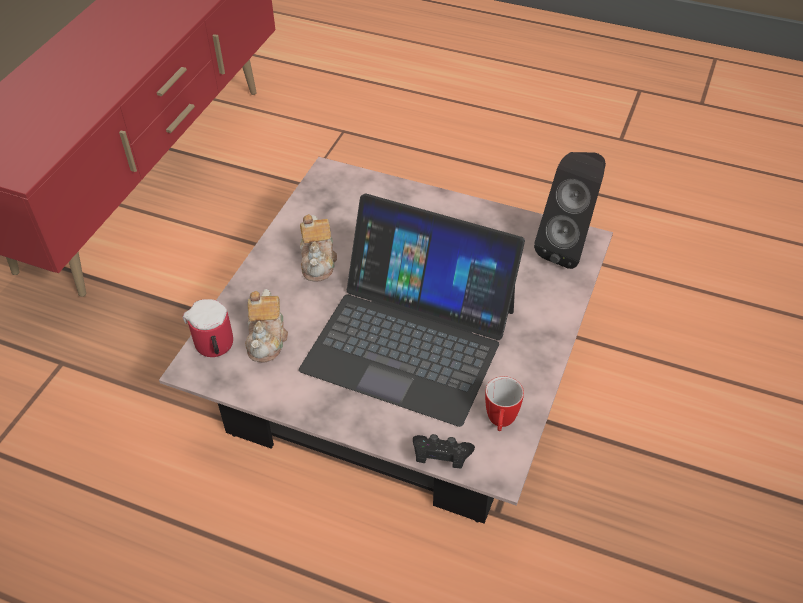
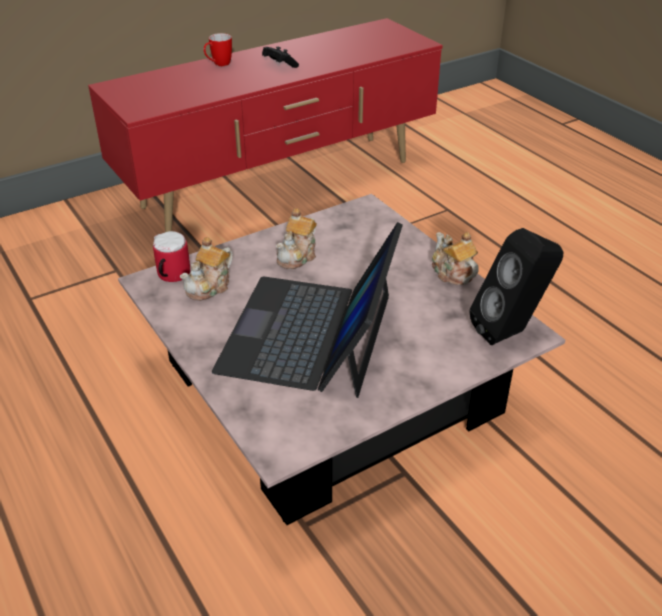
camera: 35 degrees right, 10 degrees down
laptop [299,193,525,427] -> laptop turned 45 degrees clockwise [212,222,403,398]
black game controller [413,434,475,469] -> black game controller moved to [262,47,299,68]
mug [485,376,524,431] -> mug moved to [204,33,232,66]
none -> teapot [432,232,478,285]

